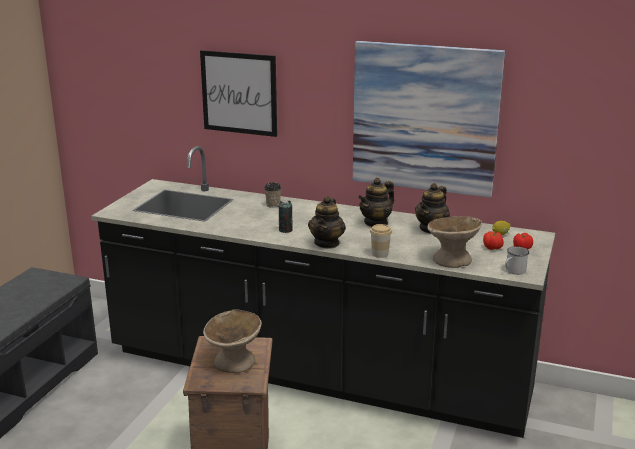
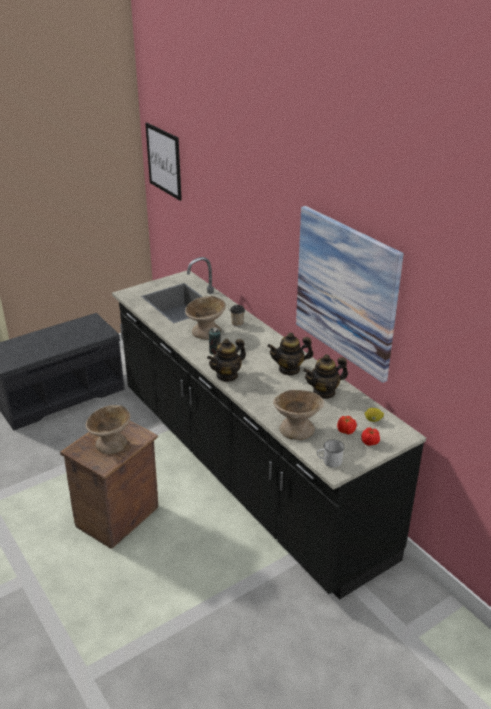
camera: 35 degrees right, 10 degrees up
picture [200,50,277,137] -> picture moved to [145,123,182,201]
cup [370,224,392,258] -> none
none -> beige bowl [185,296,226,339]

